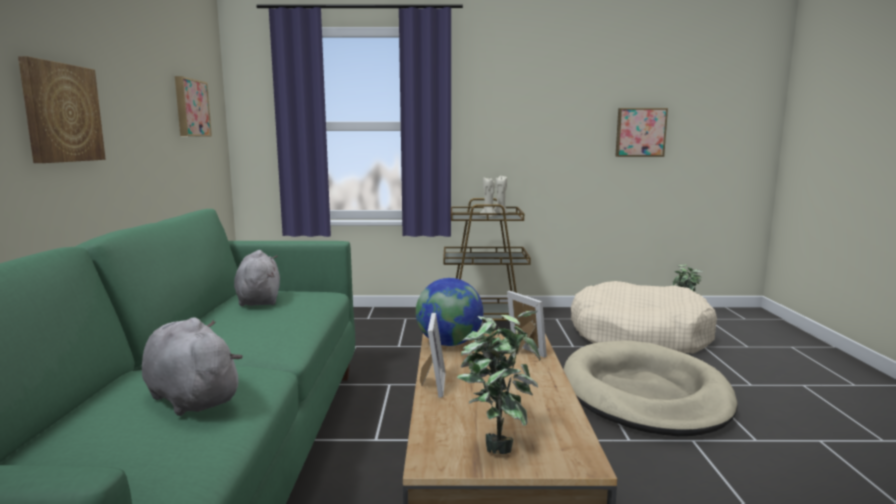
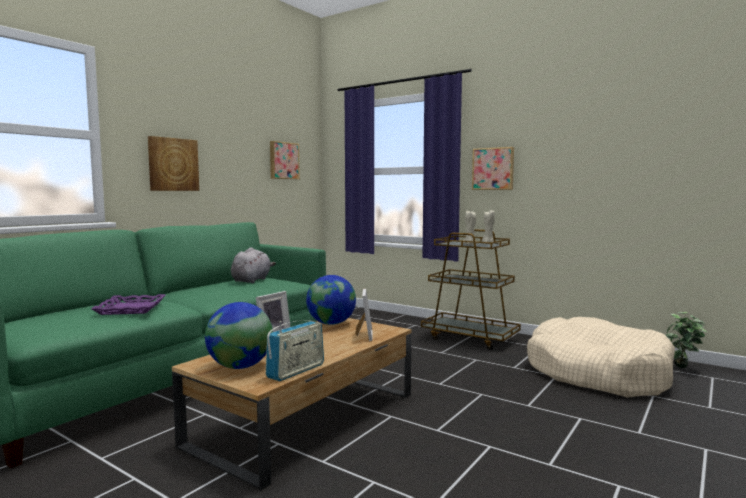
camera: 35 degrees right, 5 degrees down
grey plush toy [142,317,243,416] -> purple tray [91,294,166,315]
potted plant [457,310,540,454] -> globe [205,302,273,369]
beige dog bed [563,340,738,436] -> none
picture [615,108,668,157] -> picture moved to [472,147,514,190]
none -> radio [266,320,324,381]

